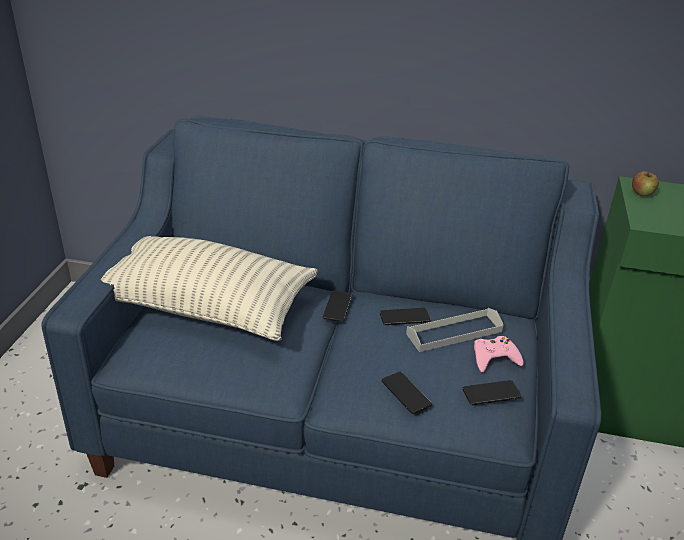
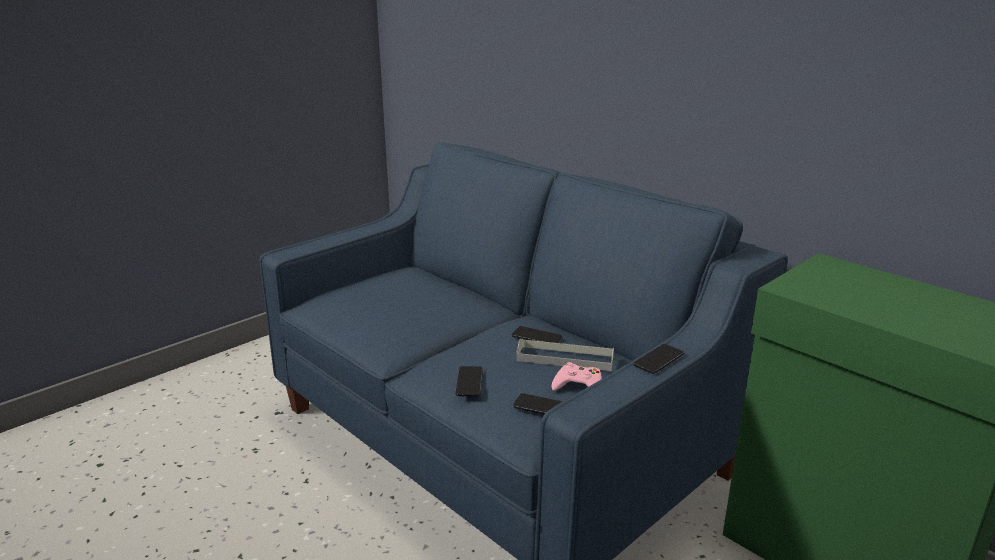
camera: 35 degrees right, 10 degrees down
pillow [100,236,318,341] -> none
phone [323,290,352,322] -> phone moved to [633,344,685,374]
apple [632,171,659,197] -> none

